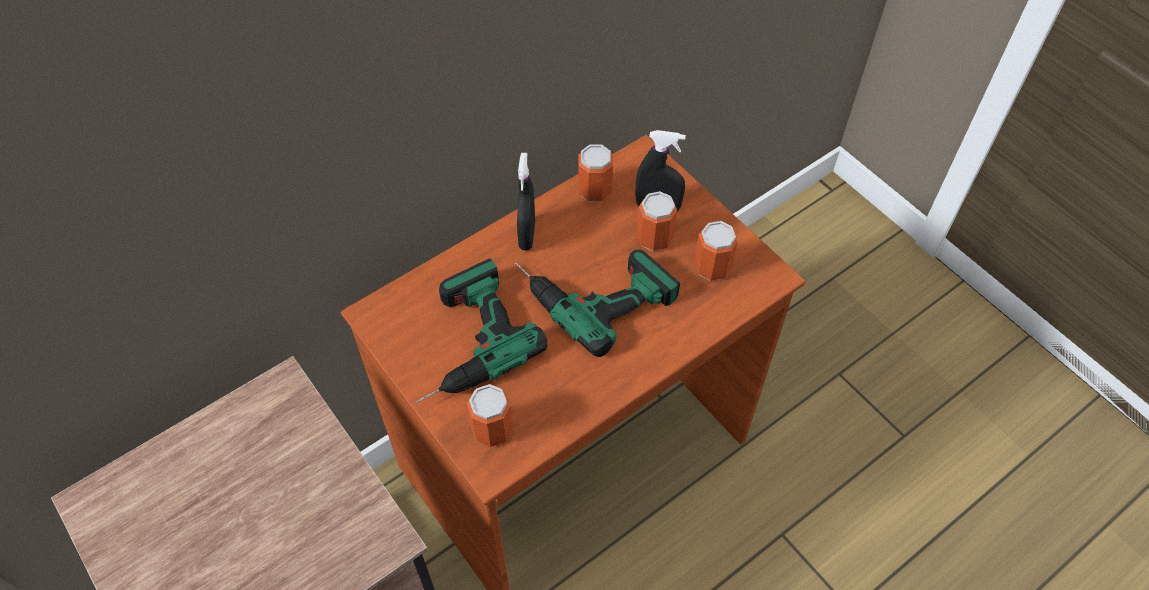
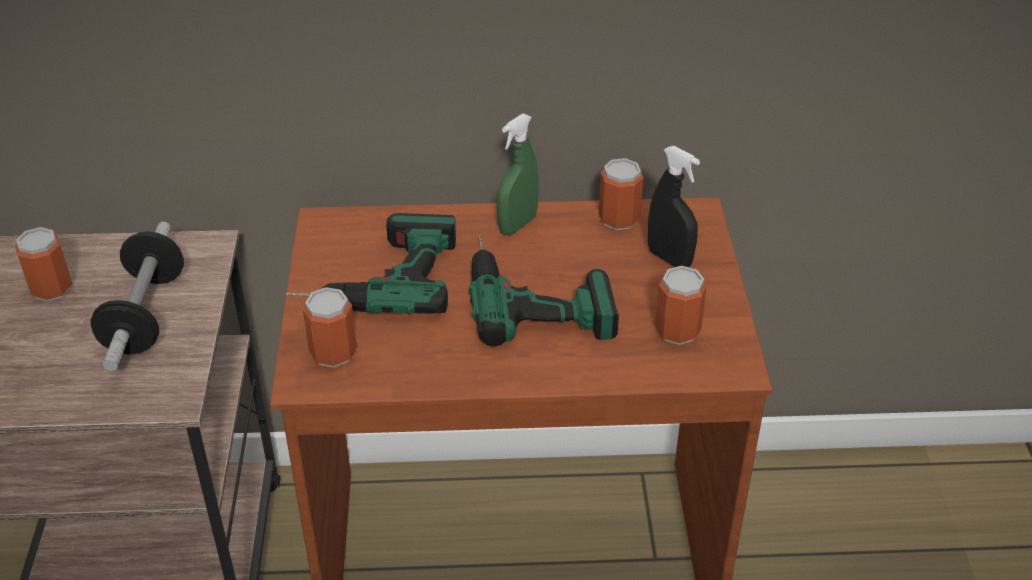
camera: 35 degrees right, 15 degrees down
black spray bottle [517,153,535,251] -> green spray bottle [497,113,539,235]
can [636,191,677,251] -> can moved to [15,227,73,301]
none -> dumbbell [91,222,184,371]

